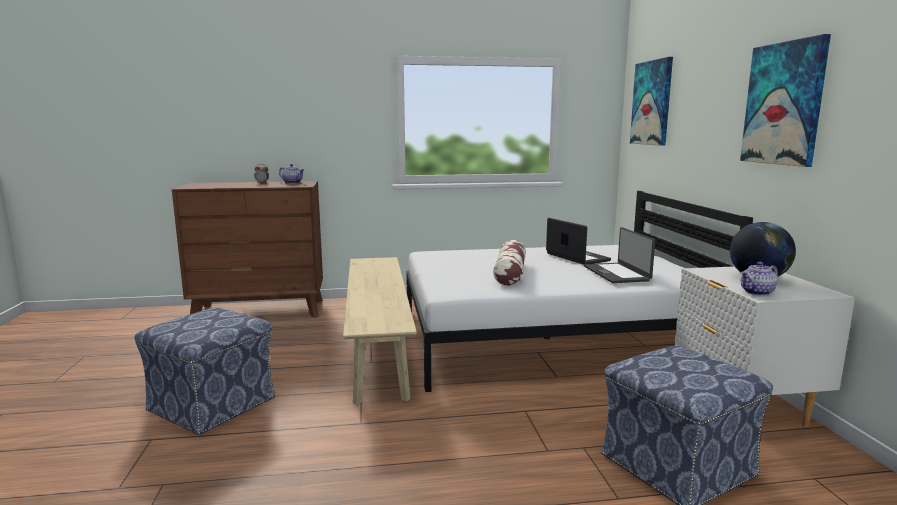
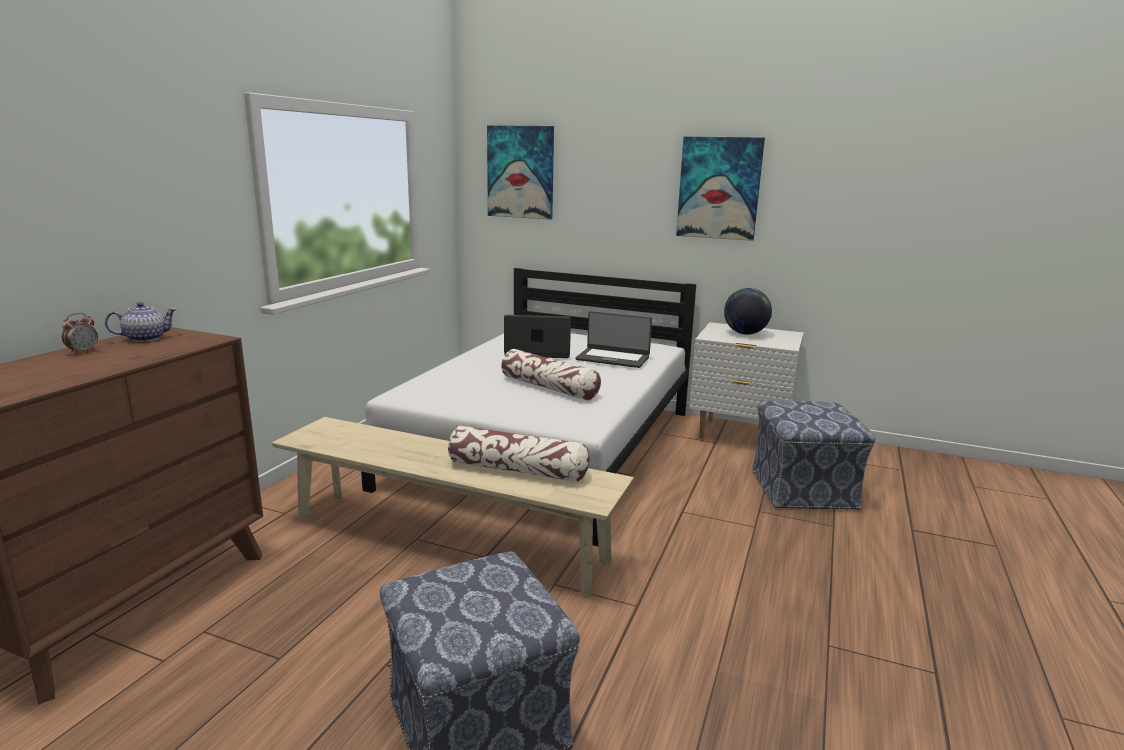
camera: 60 degrees left, 5 degrees up
teapot [741,262,778,296] -> none
none -> pillow [448,425,590,482]

